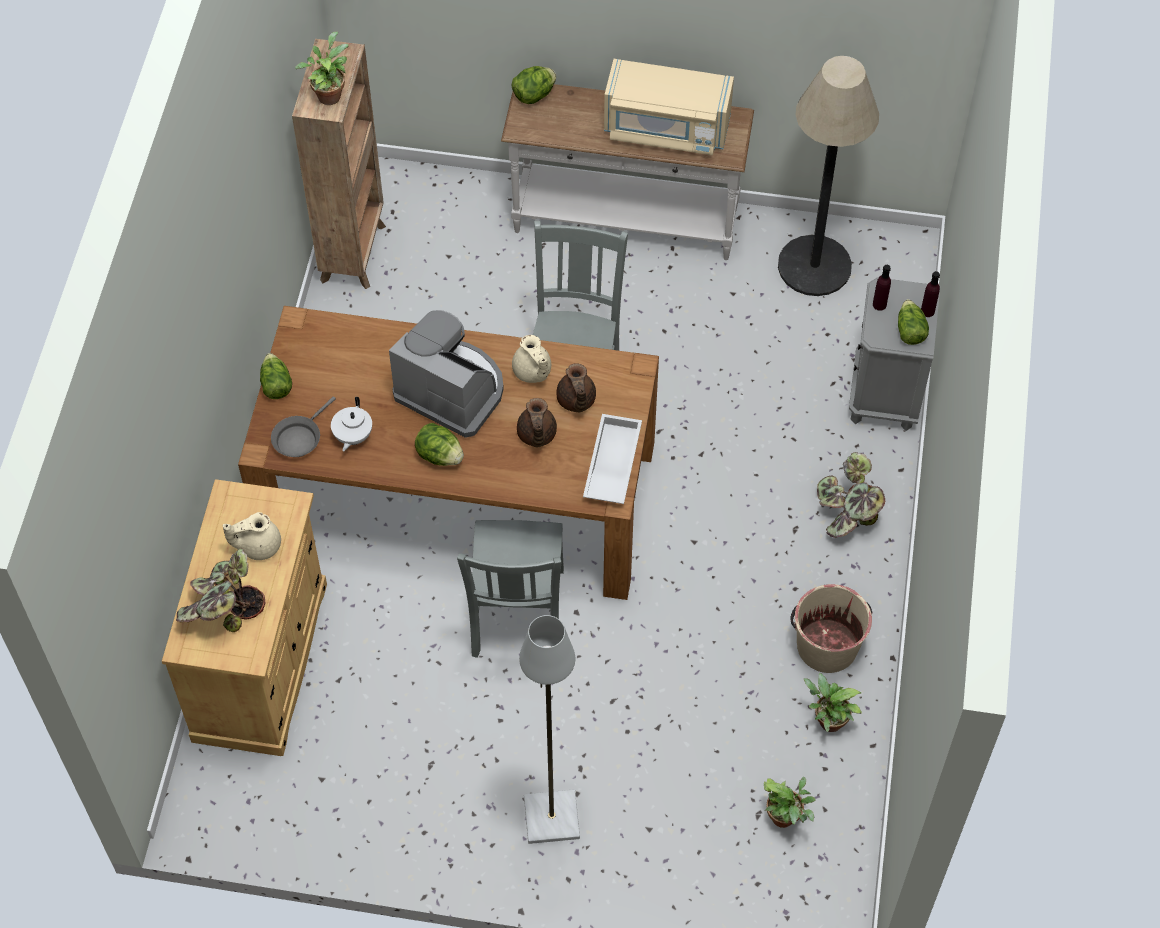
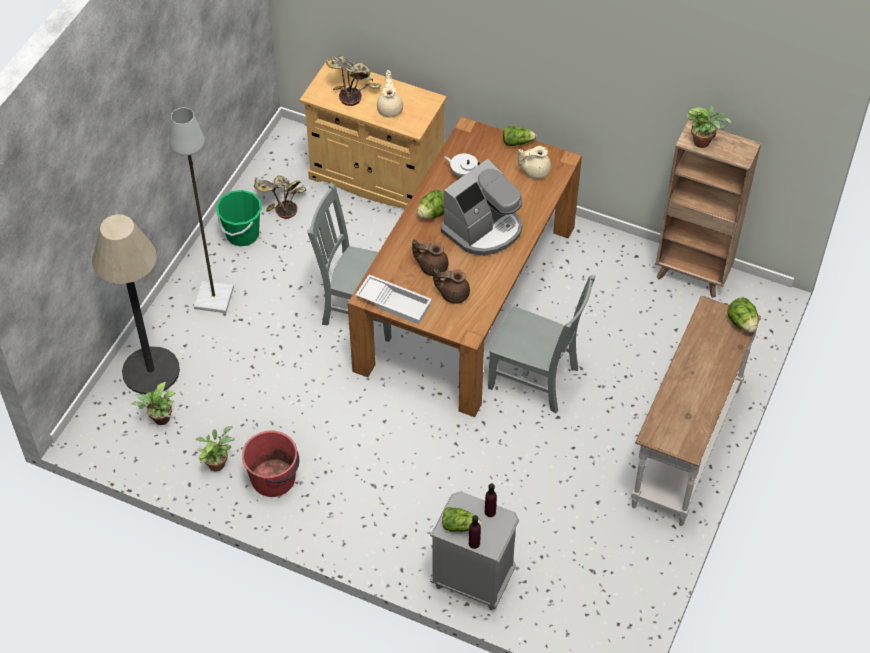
camera: 105 degrees right, 5 degrees down
grey frying pan [271,396,336,457] -> none
beige teapot [512,335,551,383] -> beige teapot moved to [518,146,551,179]
beige microwave [604,59,734,155] -> none
floor lamp [778,56,879,296] -> floor lamp moved to [92,214,180,394]
beige bucket [790,584,873,673] -> red bucket [242,430,300,497]
potted plant [817,452,885,538] -> potted plant moved to [254,176,306,219]
none -> green bucket [216,190,262,246]

